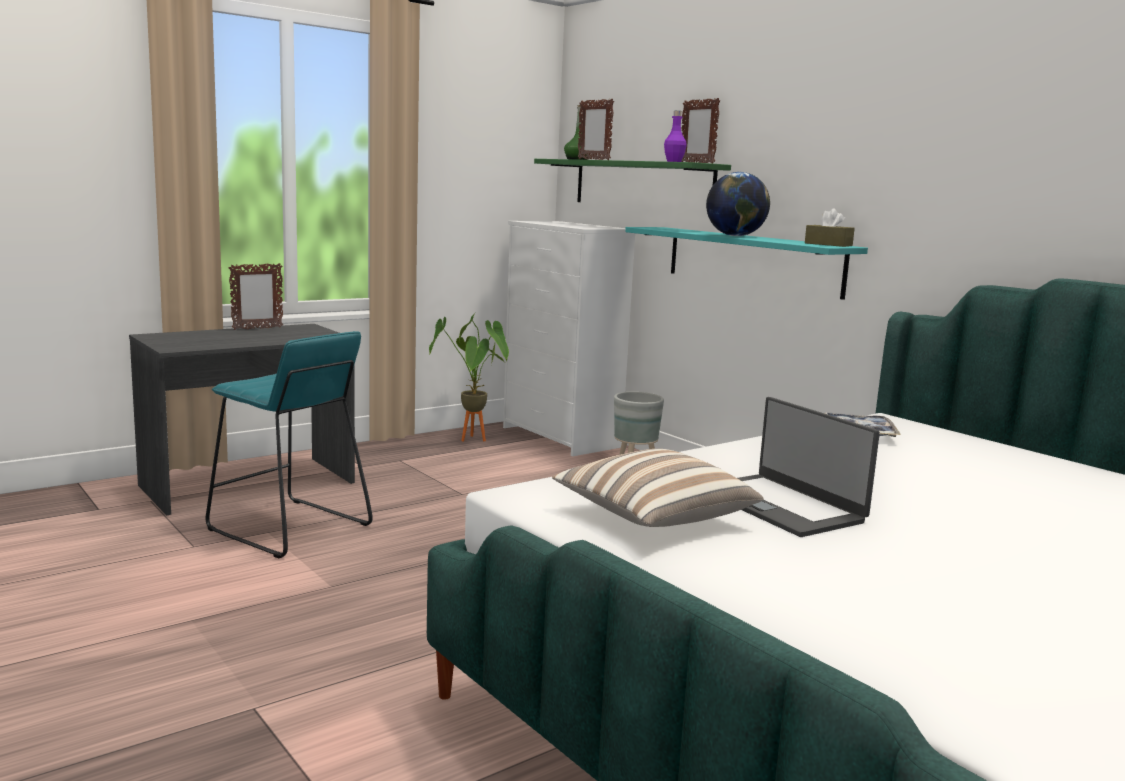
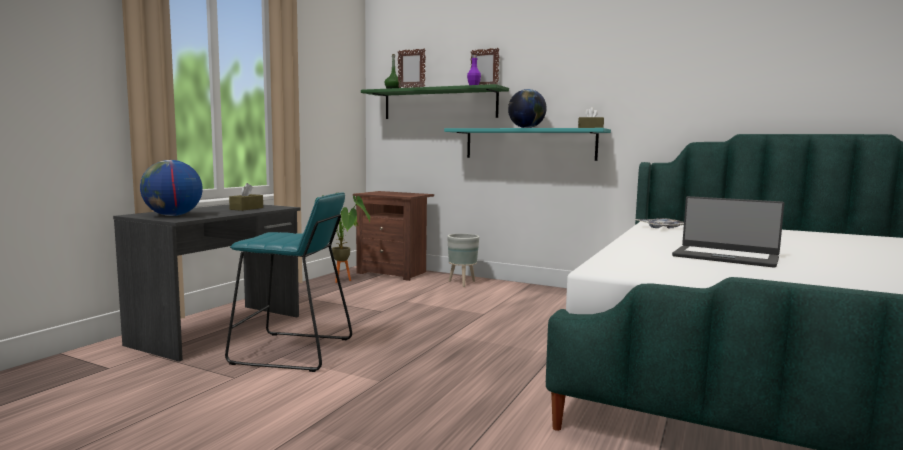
camera: 25 degrees left, 5 degrees down
picture frame [229,263,283,330] -> none
white dresser [503,221,637,456] -> brown nightstand [353,191,434,281]
pillow [552,449,764,527] -> none
none -> globe [140,160,203,216]
none -> brown tissue box [229,183,263,211]

